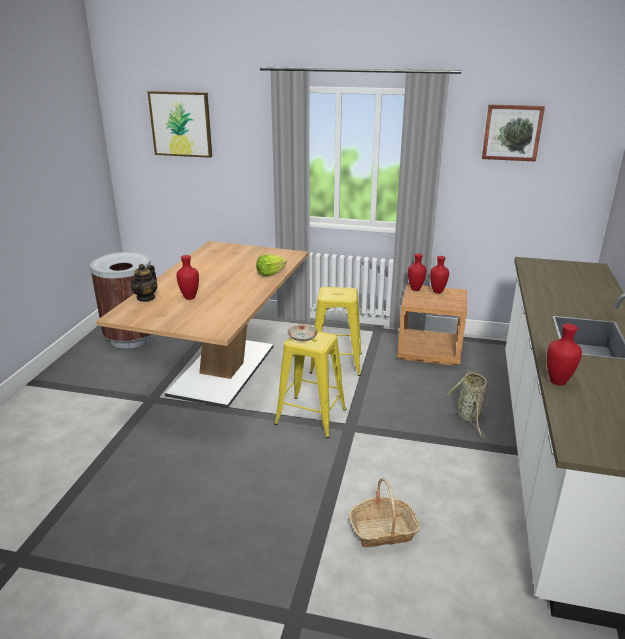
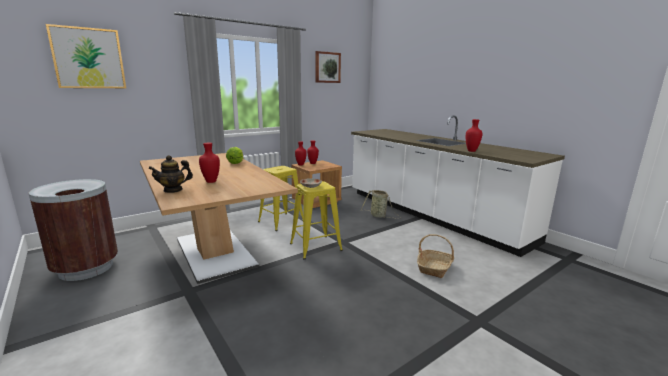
camera: 50 degrees left, 10 degrees down
teapot [130,264,157,302] -> teapot turned 90 degrees clockwise [148,155,193,193]

